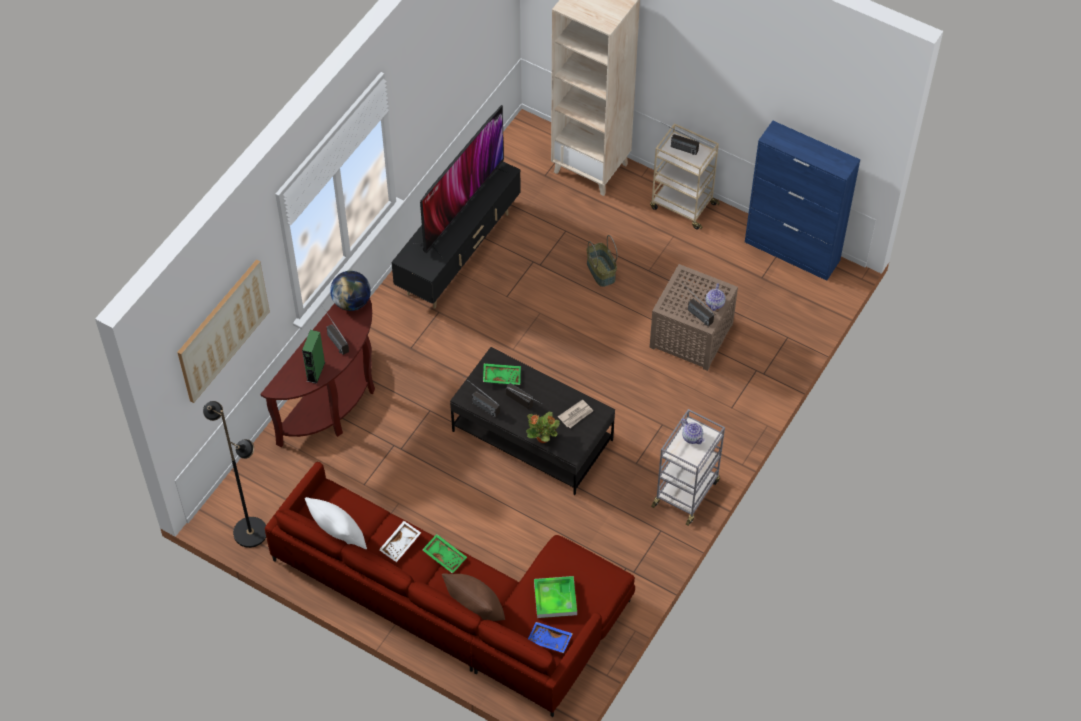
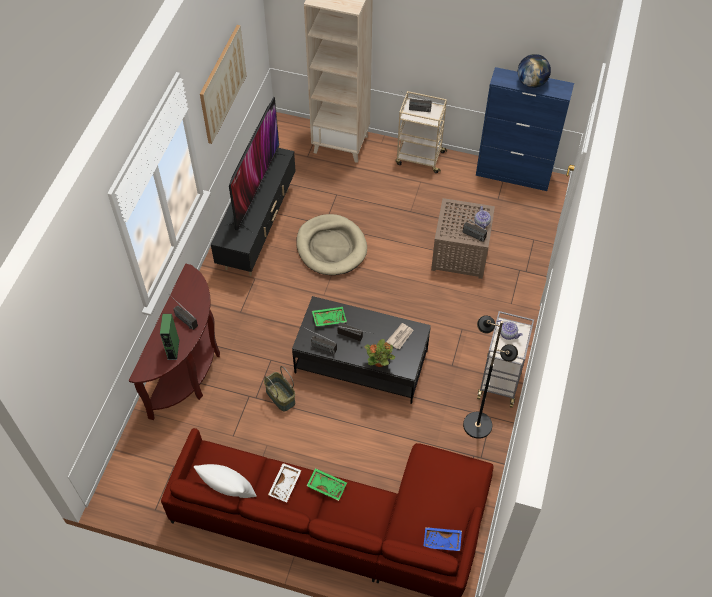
camera: 15 degrees left, 0 degrees up
picture [177,259,270,403] -> picture moved to [200,25,247,144]
black floor lamp [203,401,266,548] -> black floor lamp moved to [463,315,518,439]
globe [330,271,371,311] -> globe moved to [518,54,551,88]
brown pillow [442,573,505,621] -> none
tray [534,576,577,618] -> none
basket [587,235,618,287] -> basket moved to [264,366,295,411]
none -> beige dog bed [296,214,367,275]

